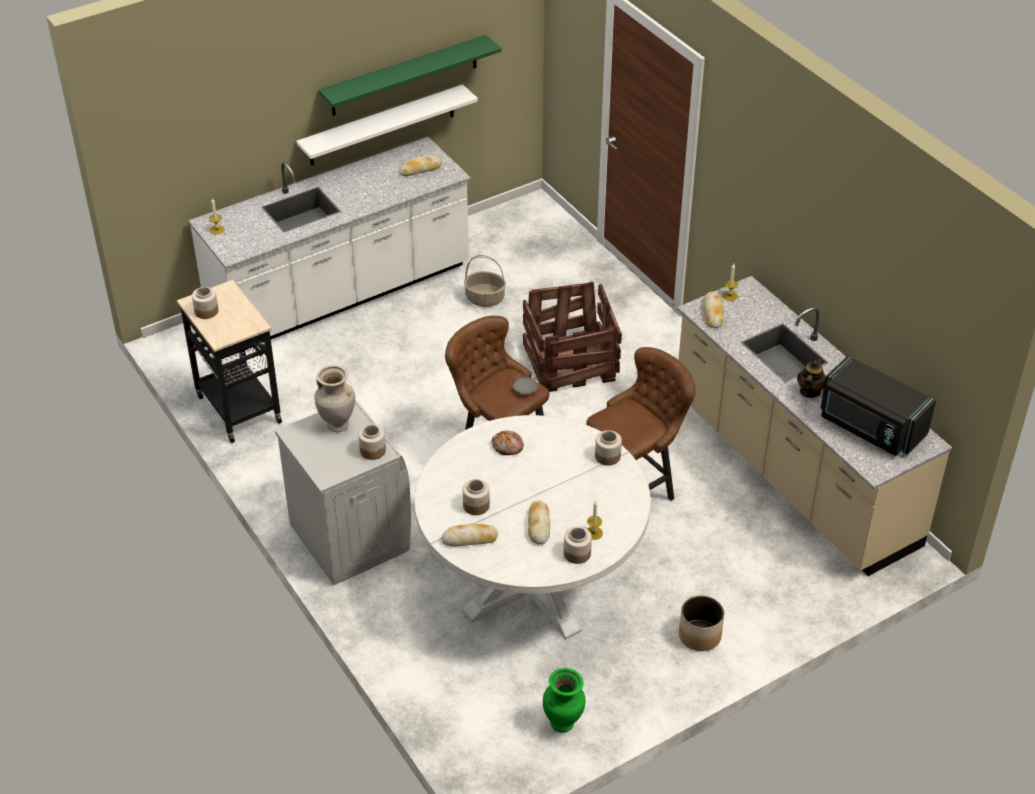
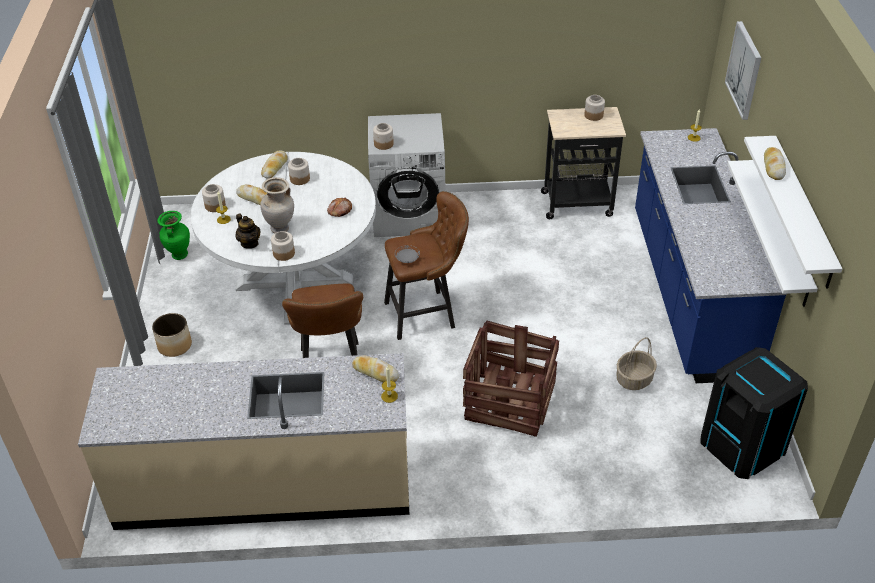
camera: 120 degrees right, 0 degrees up
white counter [188,137,471,342] -> blue counter [635,128,787,383]
beige vase [314,365,355,432] -> beige vase moved to [260,177,294,233]
green shelf [318,35,501,116] -> white shelf [744,136,843,289]
bread [399,155,442,176] -> bread moved to [764,147,786,180]
teapot [797,356,826,398] -> teapot moved to [235,213,260,249]
black microwave [820,356,936,456] -> none
none -> black trash can [701,347,808,479]
none -> picture [725,21,761,120]

